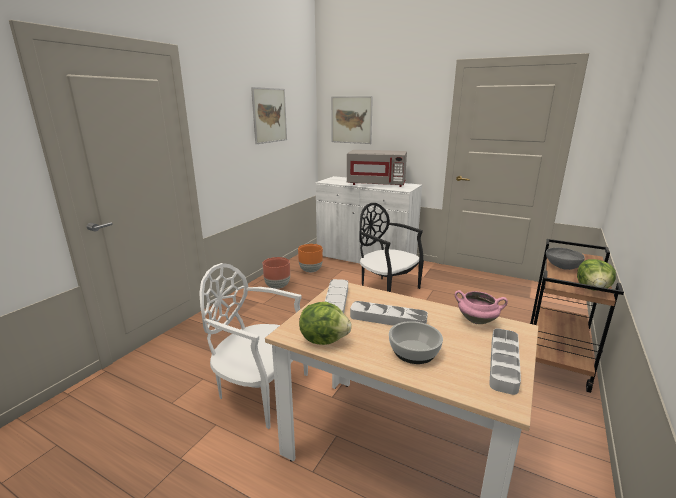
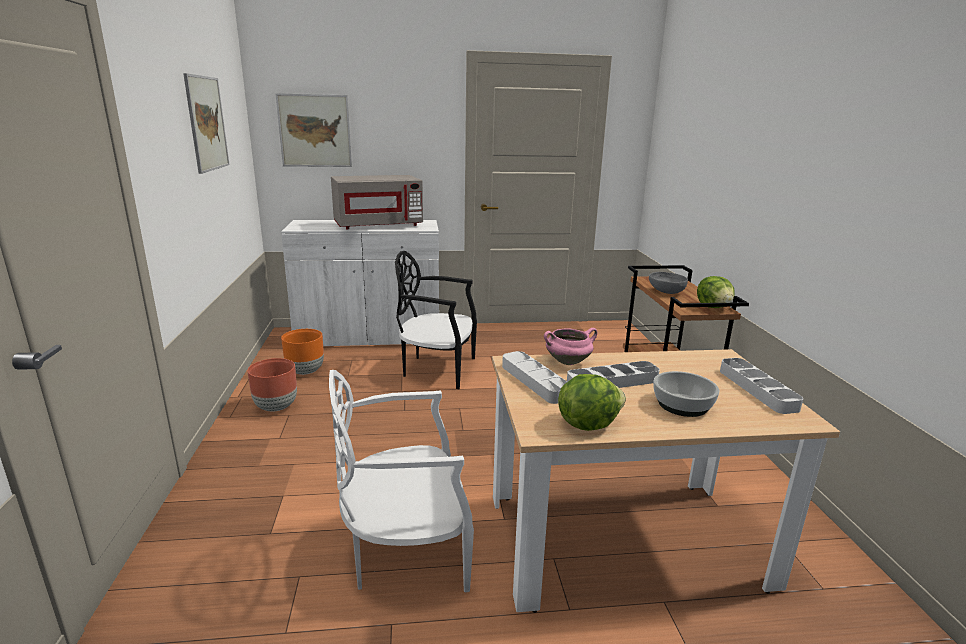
camera: 35 degrees left, 0 degrees up
pink cooking pot [455,290,508,324] -> pink cooking pot moved to [544,328,598,365]

